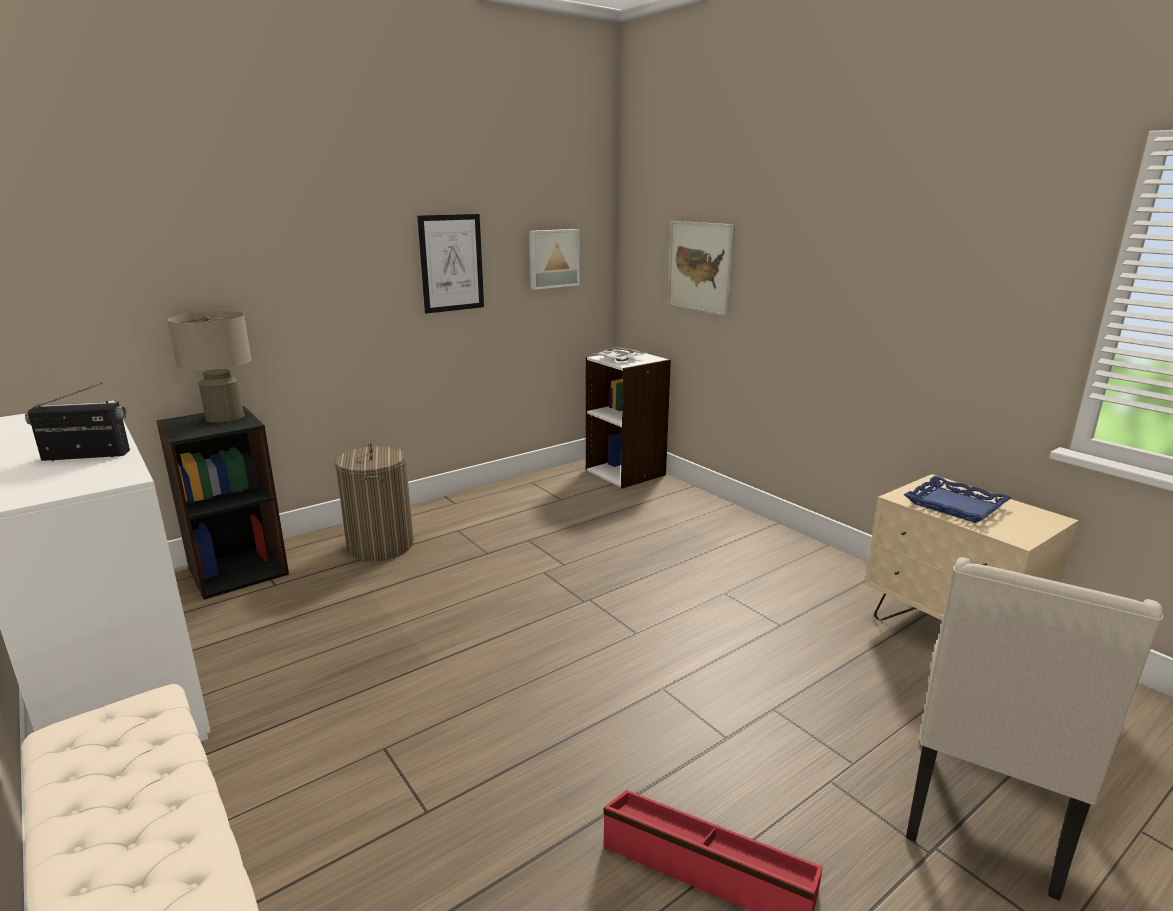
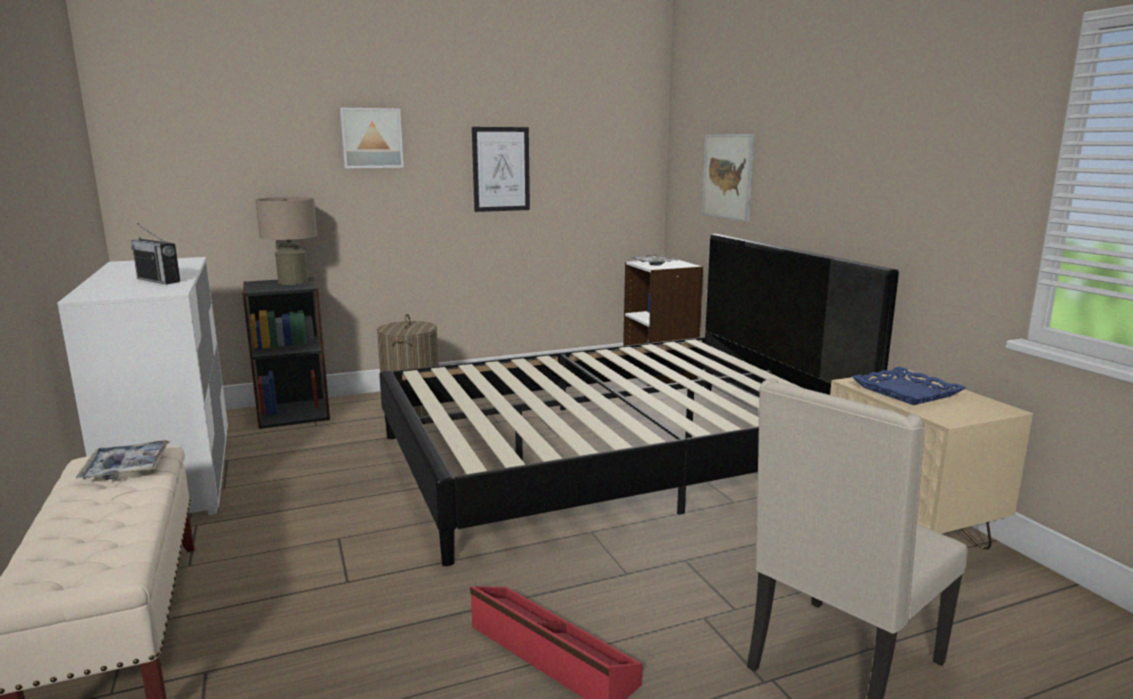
camera: 15 degrees right, 5 degrees down
radio [25,382,130,461] -> radio turned 150 degrees counterclockwise [131,223,180,284]
picture [529,229,580,290] -> picture moved to [340,108,404,168]
none -> tray [76,440,170,480]
none -> black bed [379,234,899,566]

